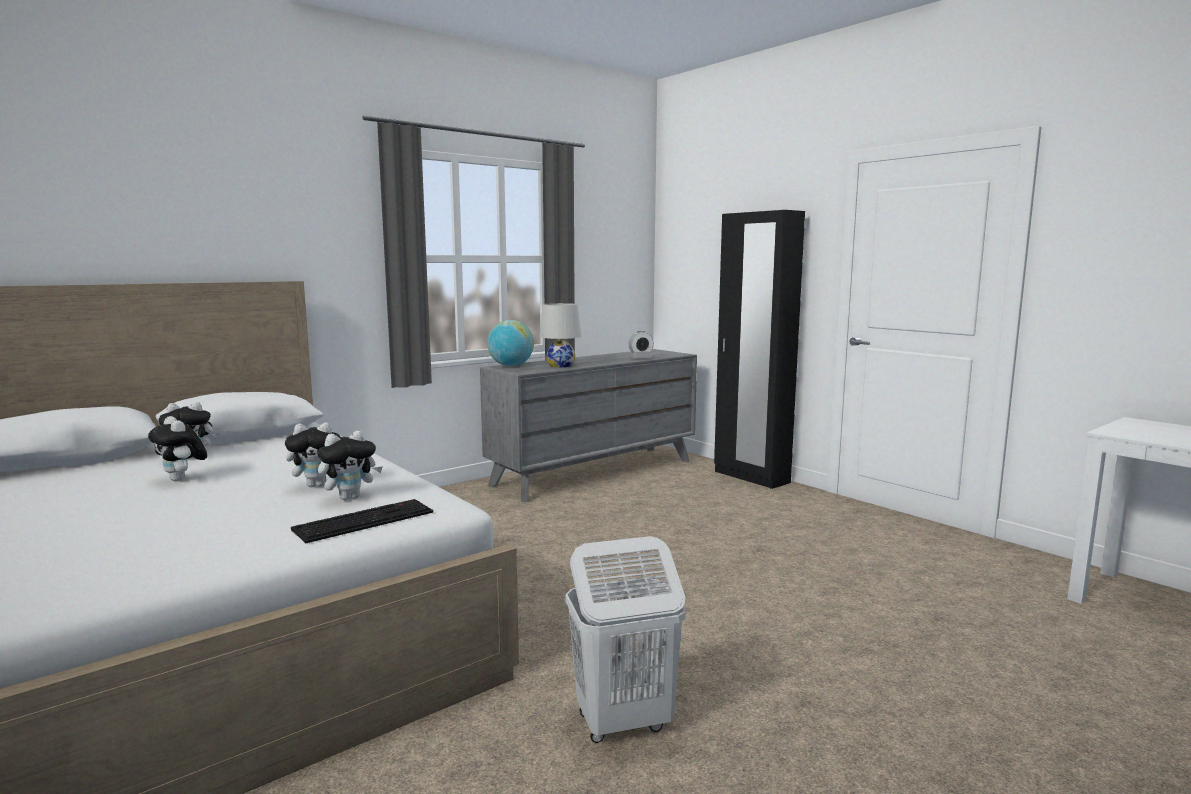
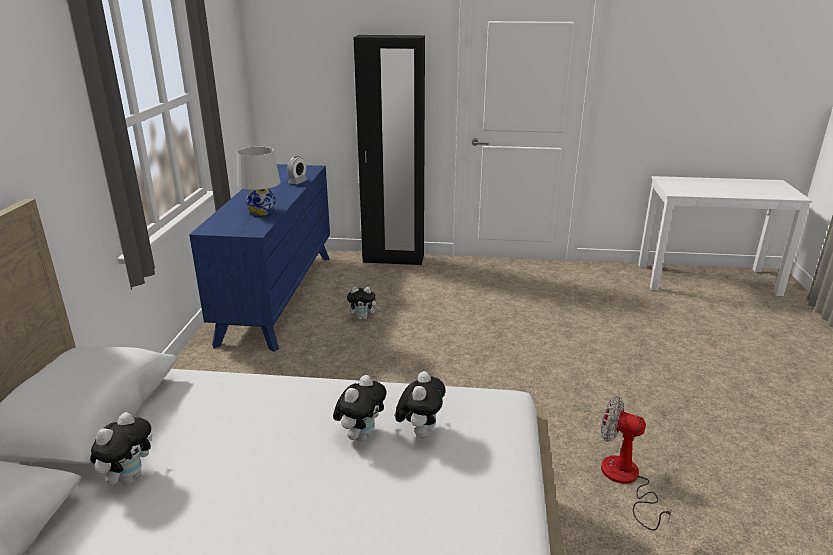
camera: 45 degrees left, 15 degrees up
plush toy [148,416,207,482] -> plush toy moved to [347,287,380,320]
keyboard [291,499,433,544] -> none
grey dresser [480,349,697,502] -> blue dresser [189,164,330,352]
globe [487,320,534,367] -> none
white laundry basket [565,536,686,743] -> fan [601,396,673,531]

